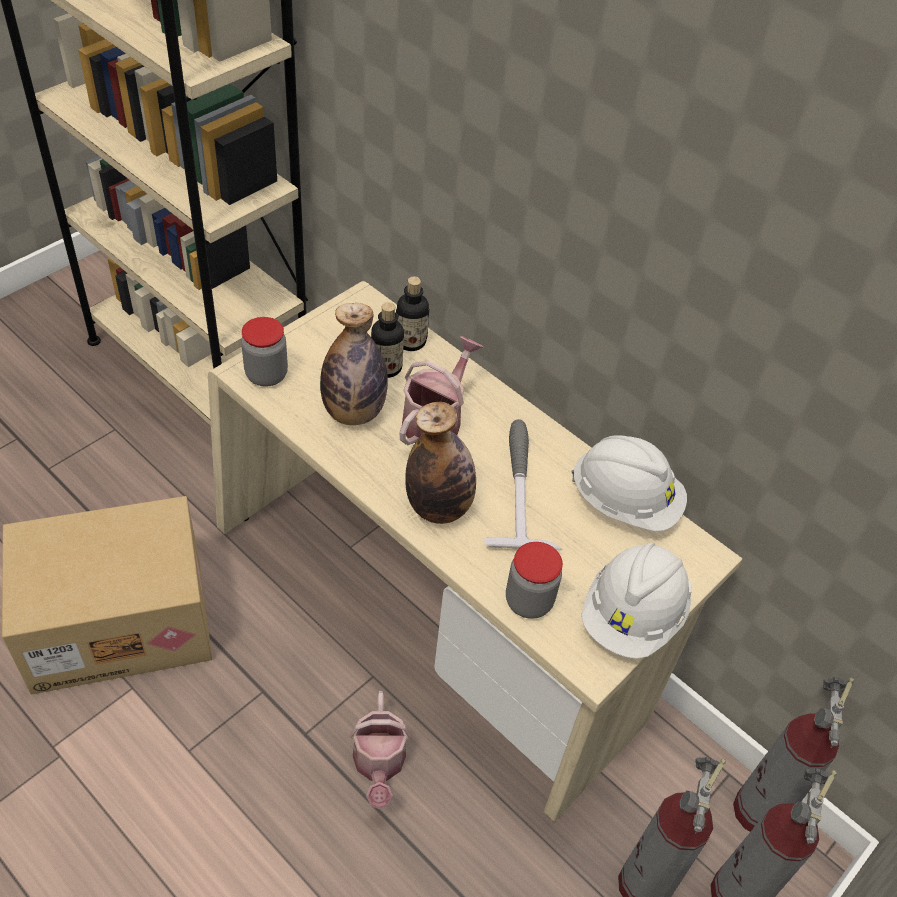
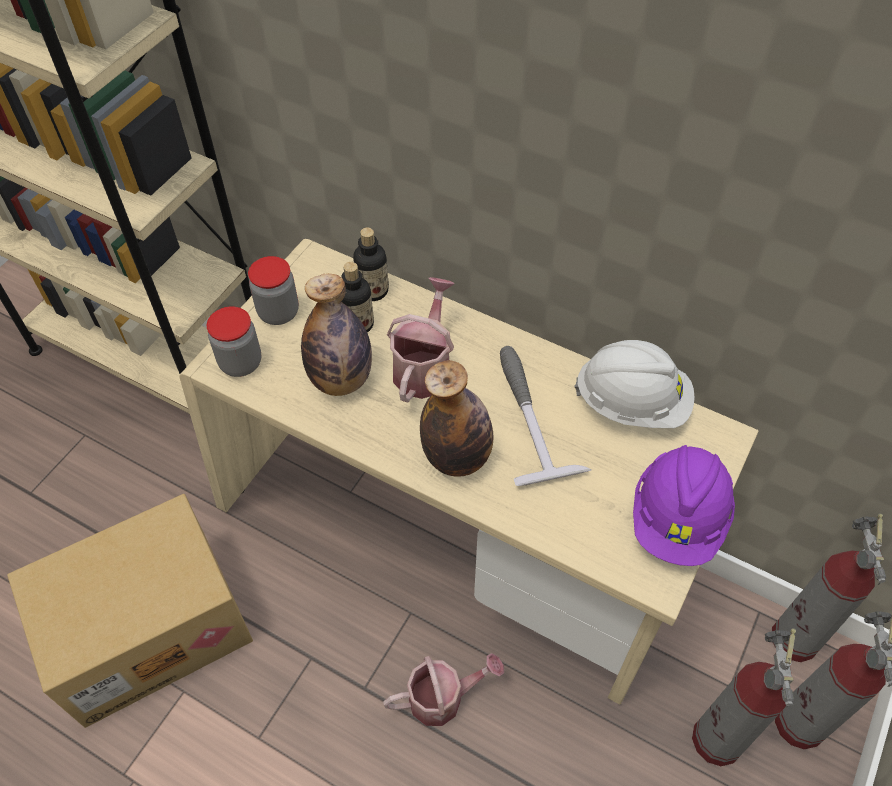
camera: 10 degrees left, 5 degrees up
watering can [350,691,411,809] -> watering can turned 90 degrees counterclockwise [383,653,504,726]
jar [506,542,563,619] -> jar moved to [248,256,299,325]
white hard hat [581,543,692,659] -> purple hard hat [633,445,735,566]

